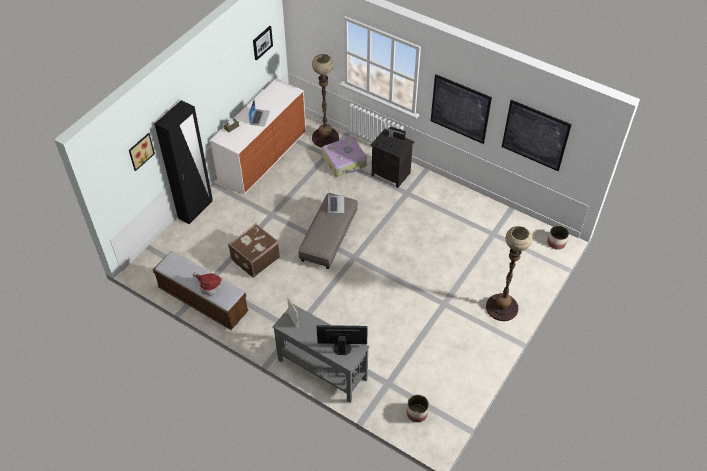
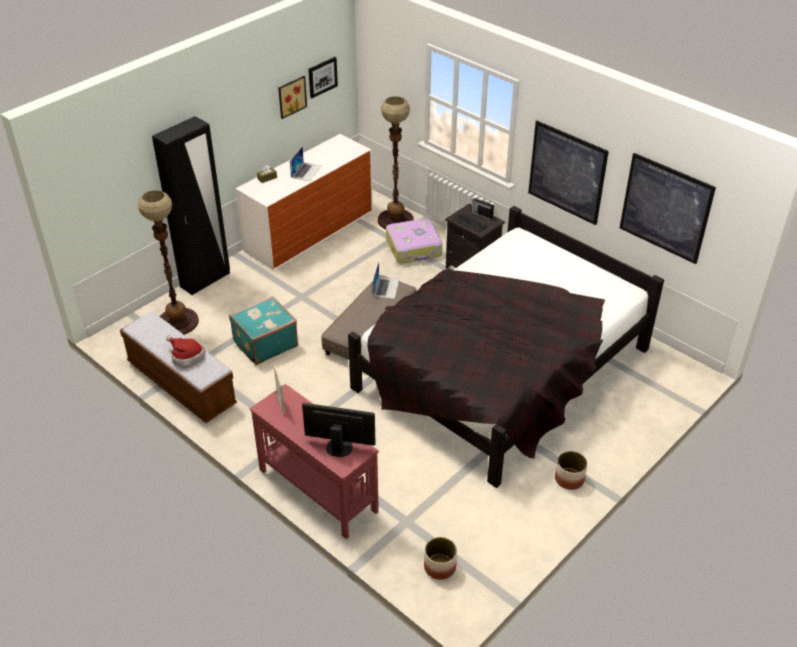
camera: 10 degrees right, 10 degrees down
picture [129,133,155,171] -> picture moved to [278,76,307,119]
brown suitcase [228,223,280,278] -> turquoise suitcase [229,296,298,365]
grey console table [273,304,369,403] -> red console table [250,384,379,539]
floor lamp [486,226,532,321] -> floor lamp moved to [138,190,199,335]
planter [547,226,569,250] -> planter moved to [555,451,587,490]
none -> black bed [348,206,664,488]

